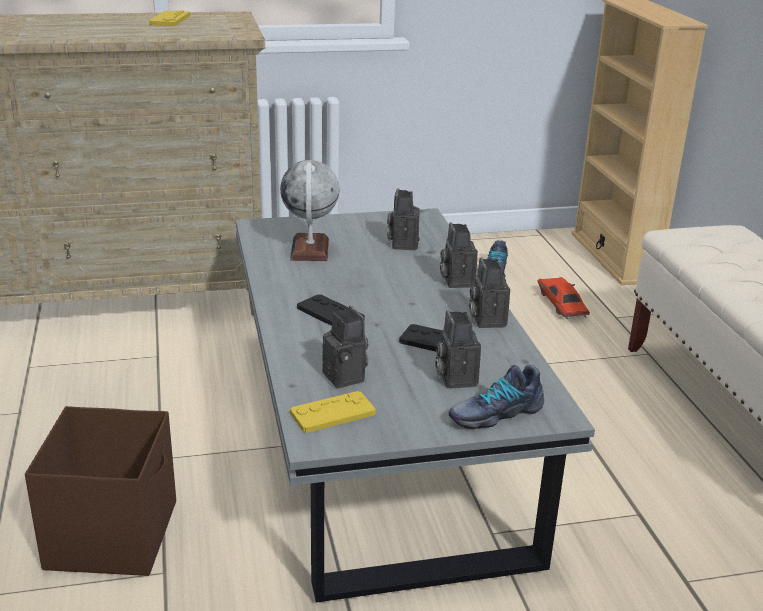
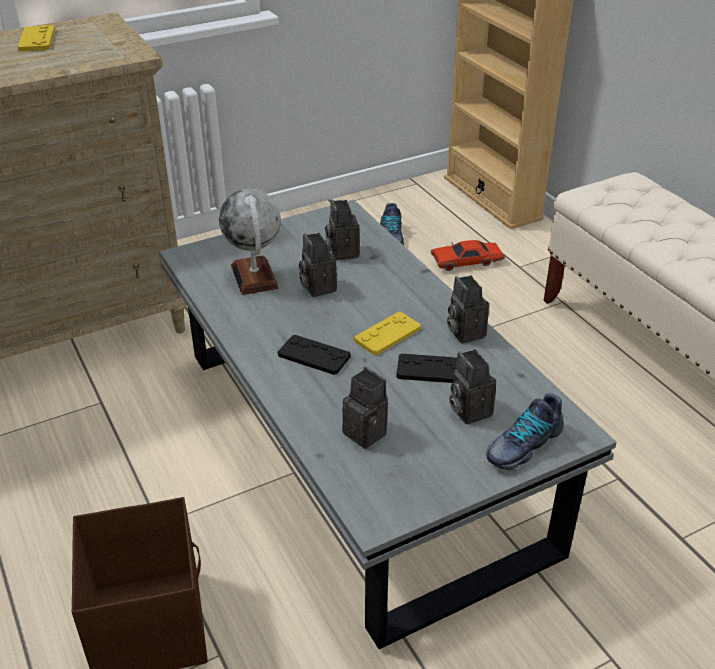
camera: 15 degrees left, 10 degrees up
yellow game controller [290,391,376,433] -> yellow game controller moved to [354,312,421,355]
camera [440,222,478,288] -> camera moved to [299,233,337,297]
red toy car [538,277,590,319] -> red toy car turned 75 degrees counterclockwise [431,240,505,271]

